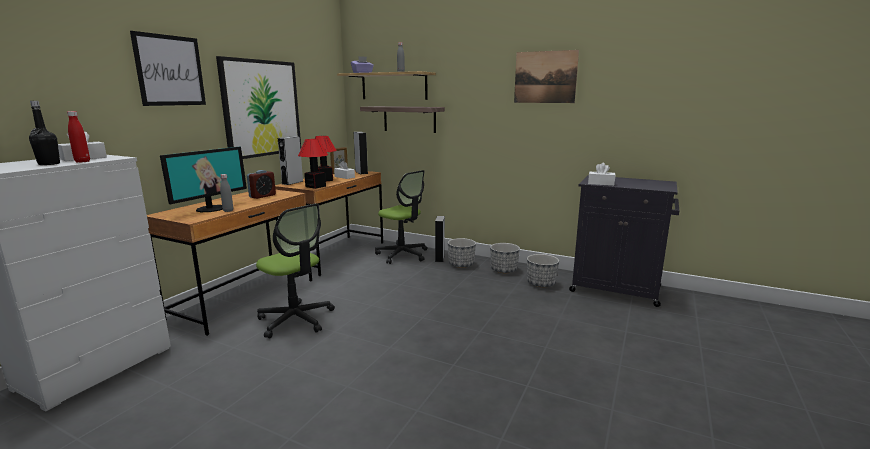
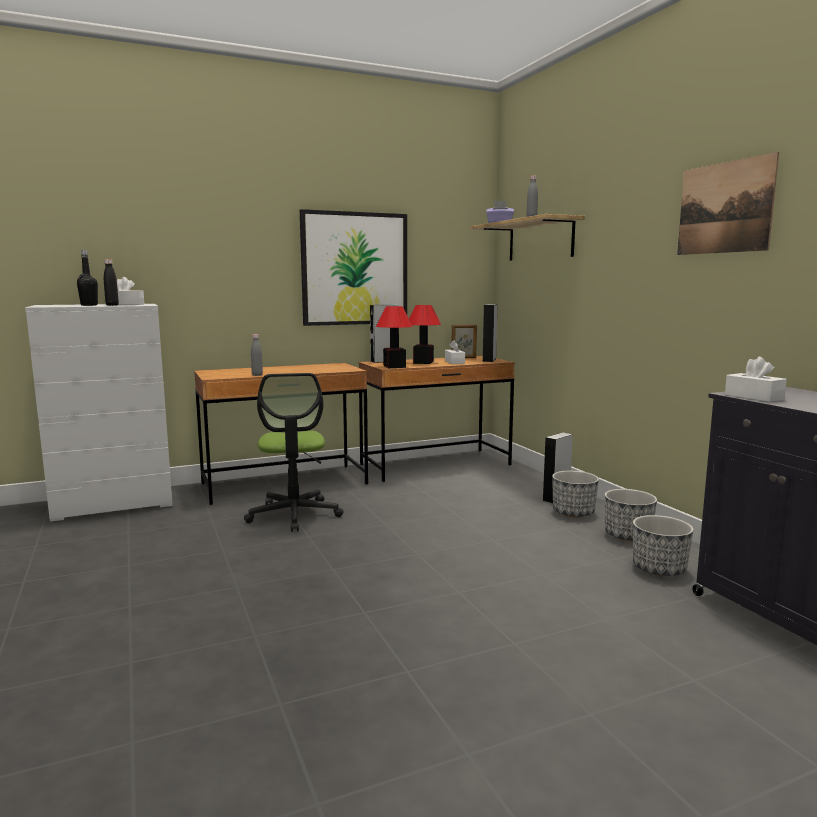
camera: 40 degrees right, 5 degrees down
red bottle [67,111,90,162] -> black bottle [104,259,119,306]
picture [130,31,206,106] -> none
monitor [160,147,247,212] -> none
alarm clock [247,170,276,199] -> none
shelf [360,106,445,133] -> none
office chair [375,170,428,264] -> none

